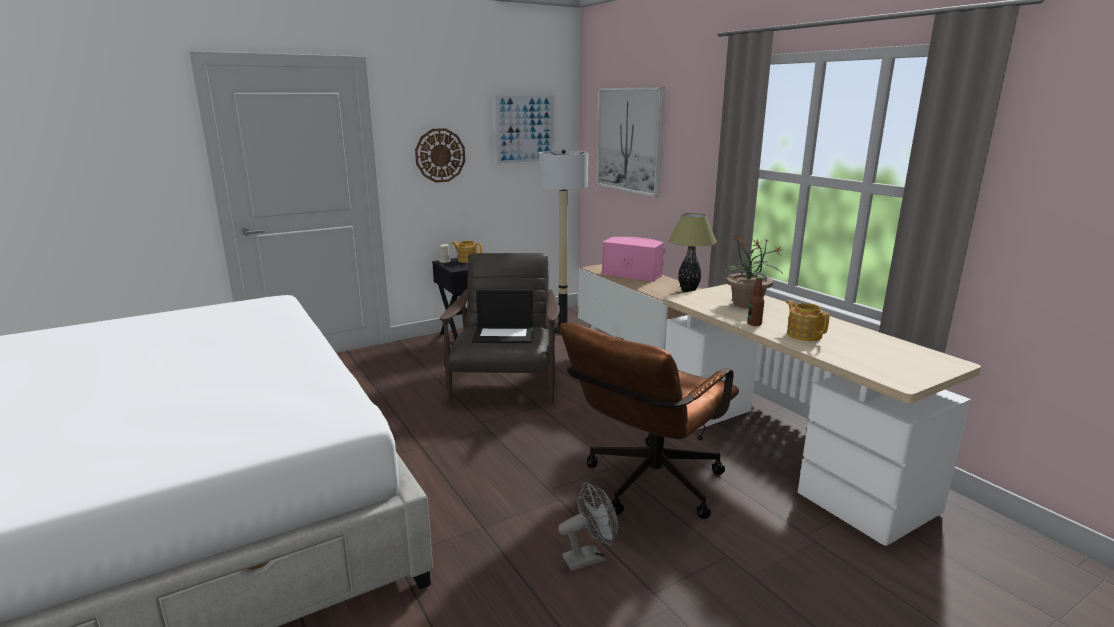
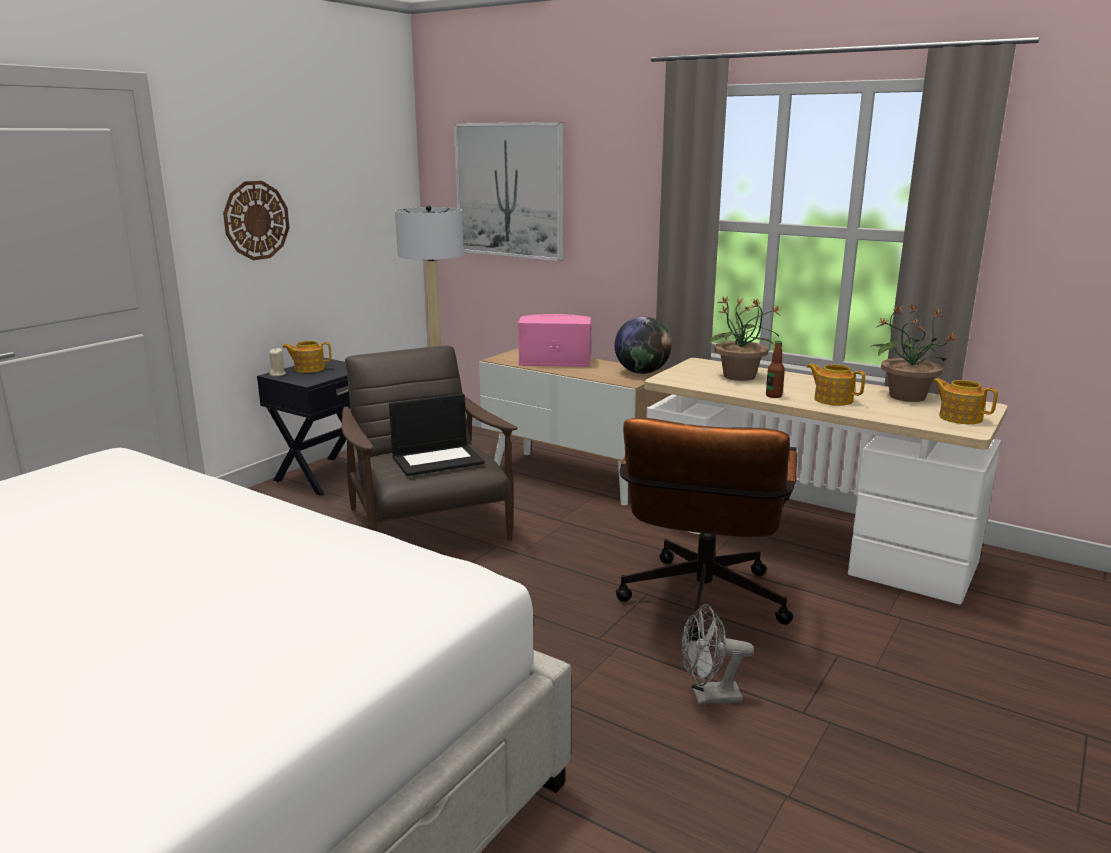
camera: 25 degrees left, 0 degrees up
picture [493,93,555,166] -> none
grey fan [558,482,619,571] -> grey fan turned 135 degrees counterclockwise [681,604,754,705]
table lamp [668,213,717,292] -> globe [615,317,672,374]
none -> potted plant [870,304,958,402]
none -> teapot [932,378,998,424]

